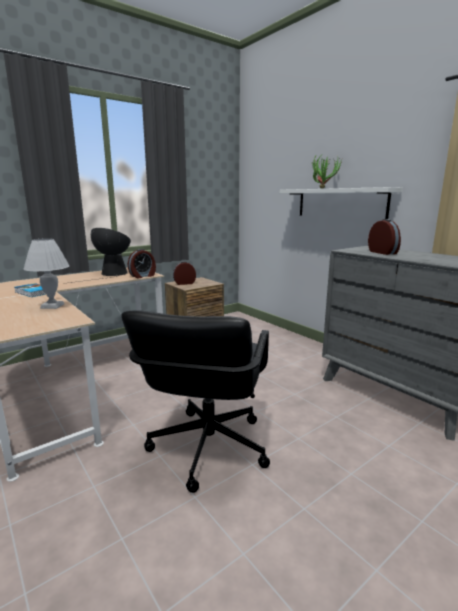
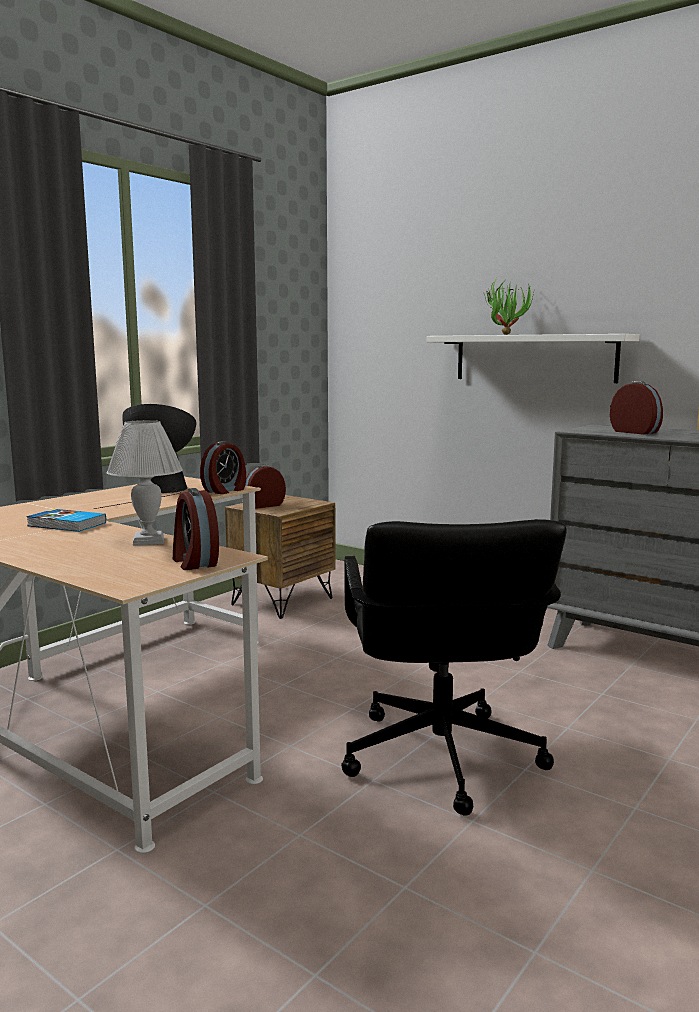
camera: 15 degrees left, 5 degrees down
none -> alarm clock [173,488,219,570]

